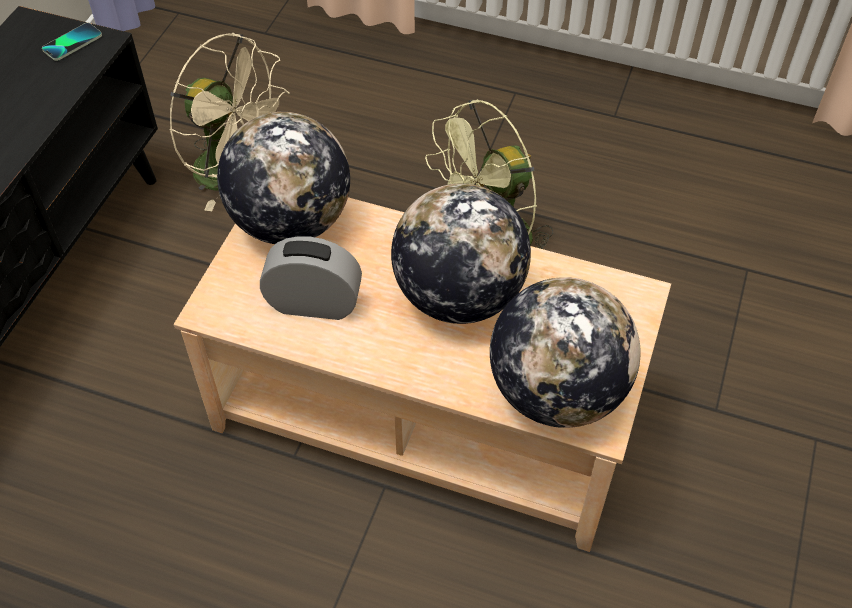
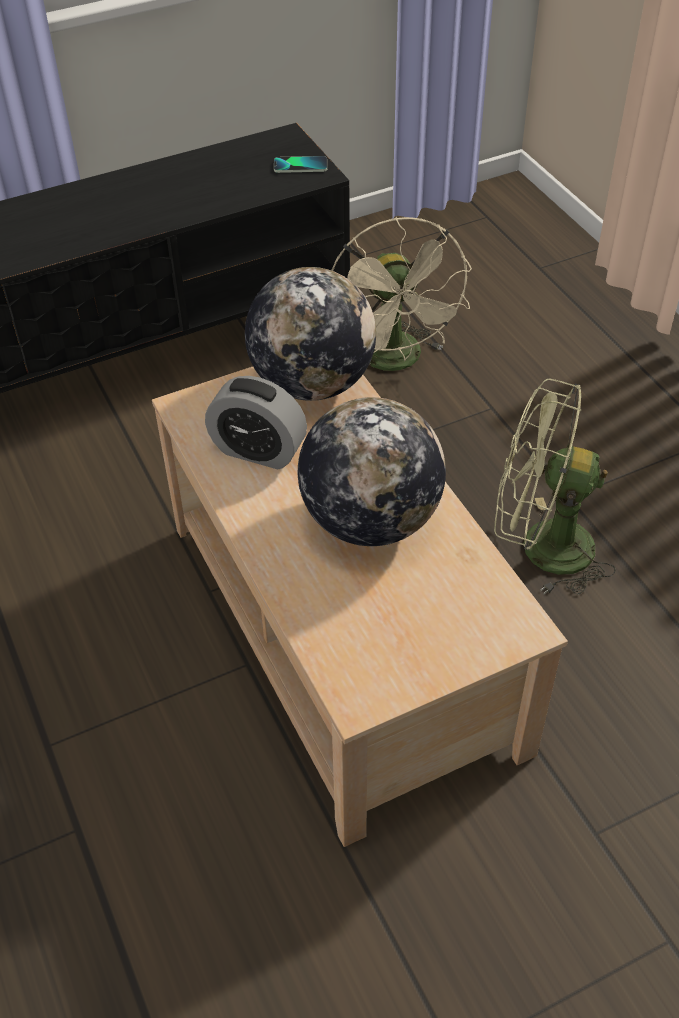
camera: 45 degrees right, 5 degrees down
alarm clock [260,236,362,320] -> alarm clock turned 150 degrees clockwise [205,376,307,469]
globe [490,277,640,428] -> none

